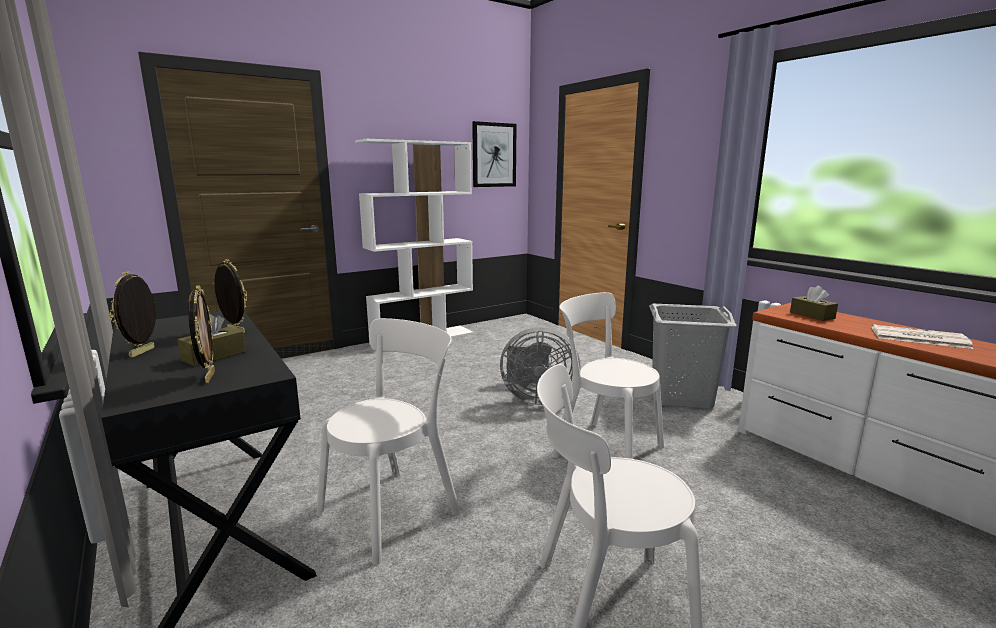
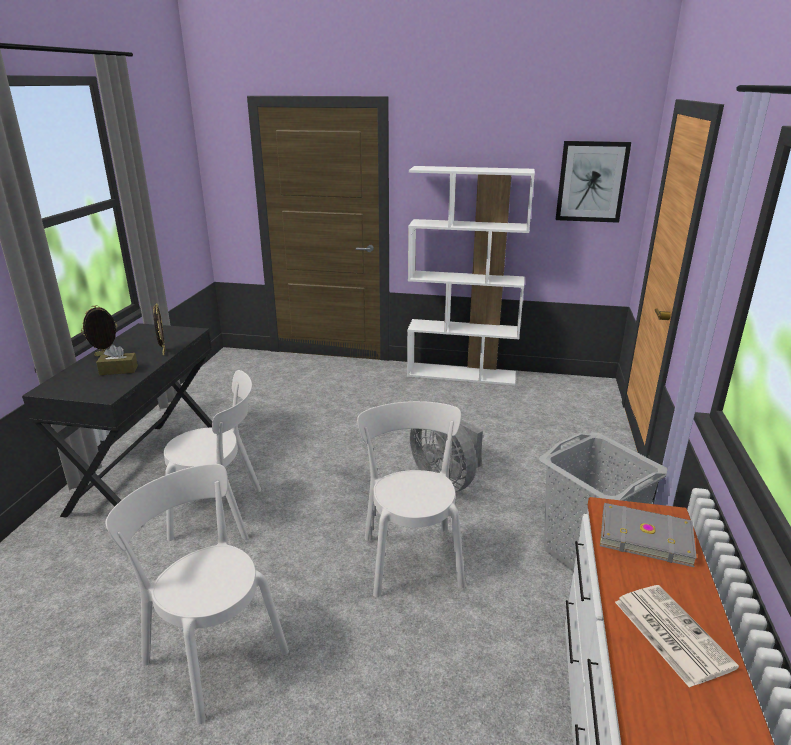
camera: 45 degrees right, 10 degrees up
picture frame [188,285,215,383] -> none
brown tissue box [790,286,838,321] -> grey book [600,503,697,567]

